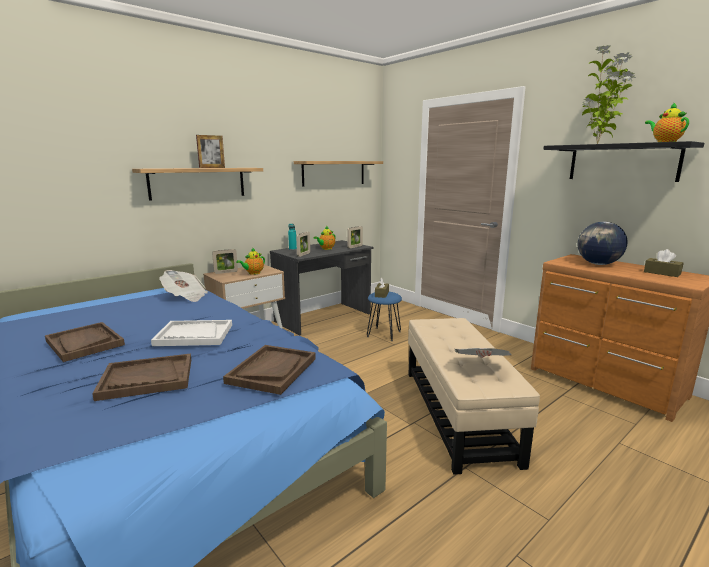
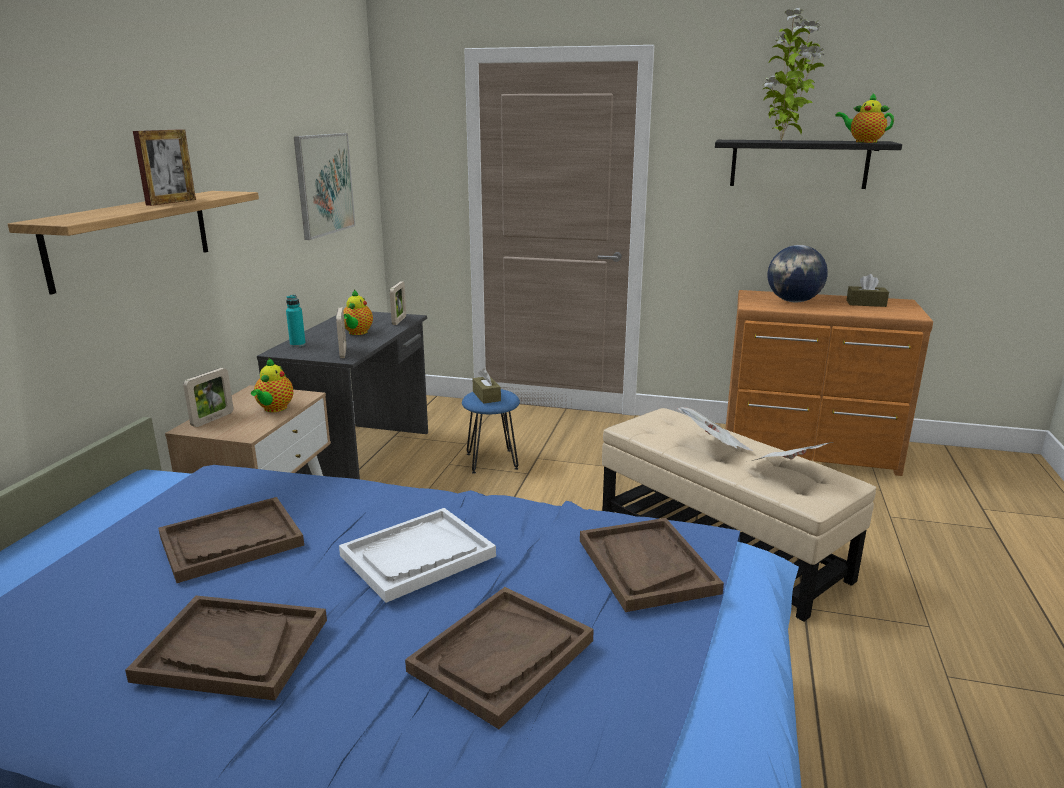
camera: 35 degrees left, 5 degrees up
newspaper [159,270,208,302] -> newspaper moved to [677,407,753,451]
shelf [294,161,383,186] -> picture [294,133,355,240]
none -> brown tray [158,497,304,583]

